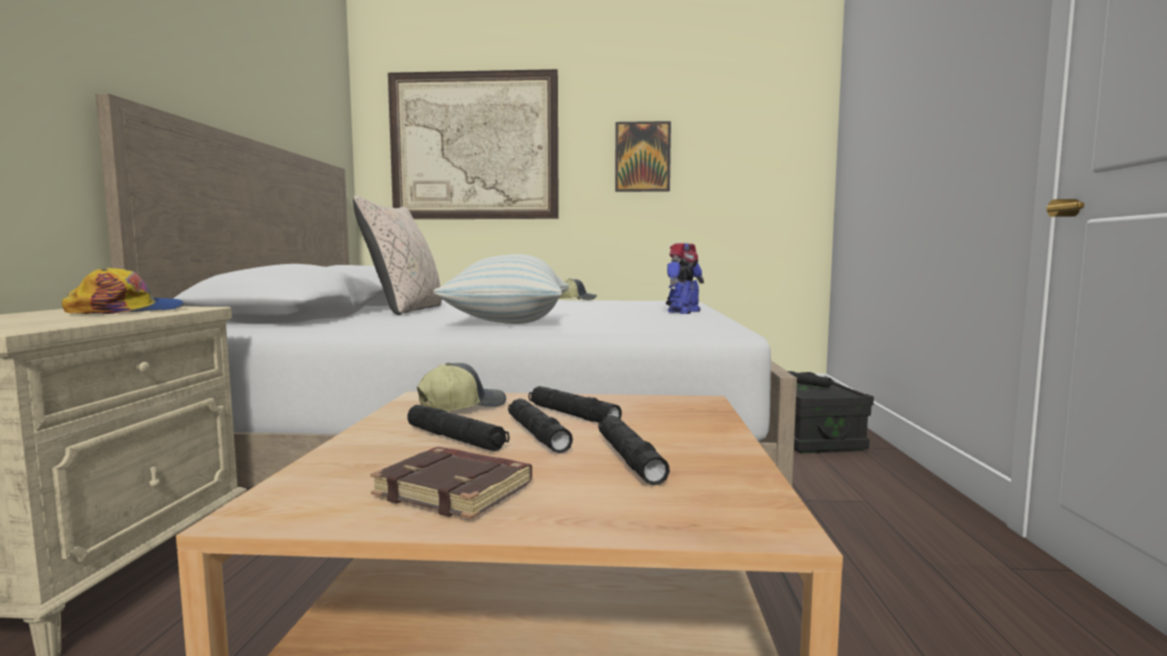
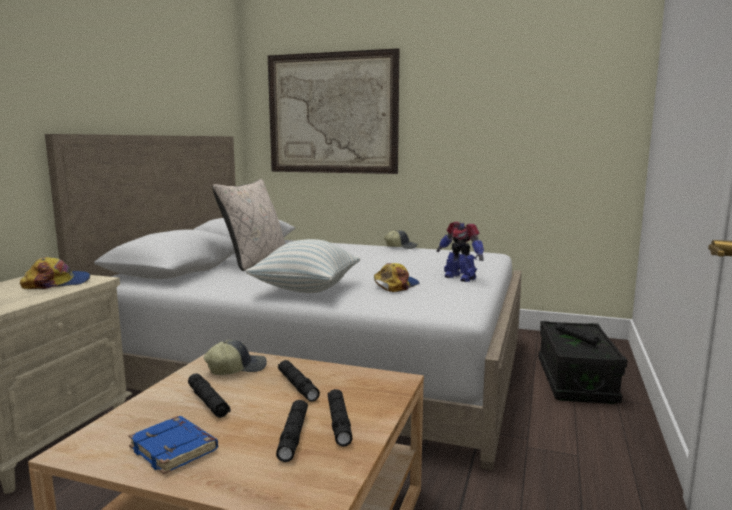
camera: 15 degrees right, 5 degrees up
brown book [370,447,532,519] -> blue book [128,416,218,474]
black flashlight [508,398,573,453] -> black flashlight moved to [328,389,353,447]
picture [615,121,671,192] -> none
toy robot [666,242,704,314] -> toy robot turned 90 degrees clockwise [437,222,484,282]
none -> cap [374,263,420,292]

